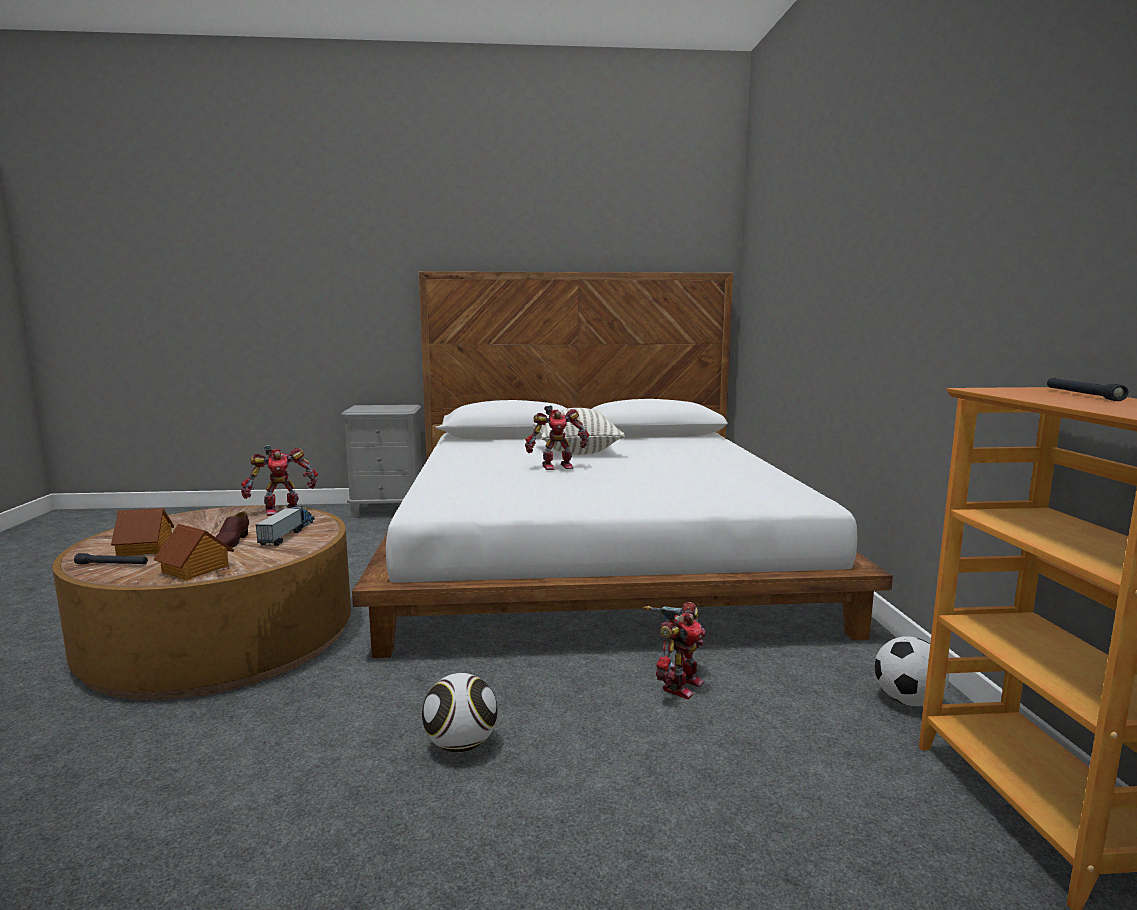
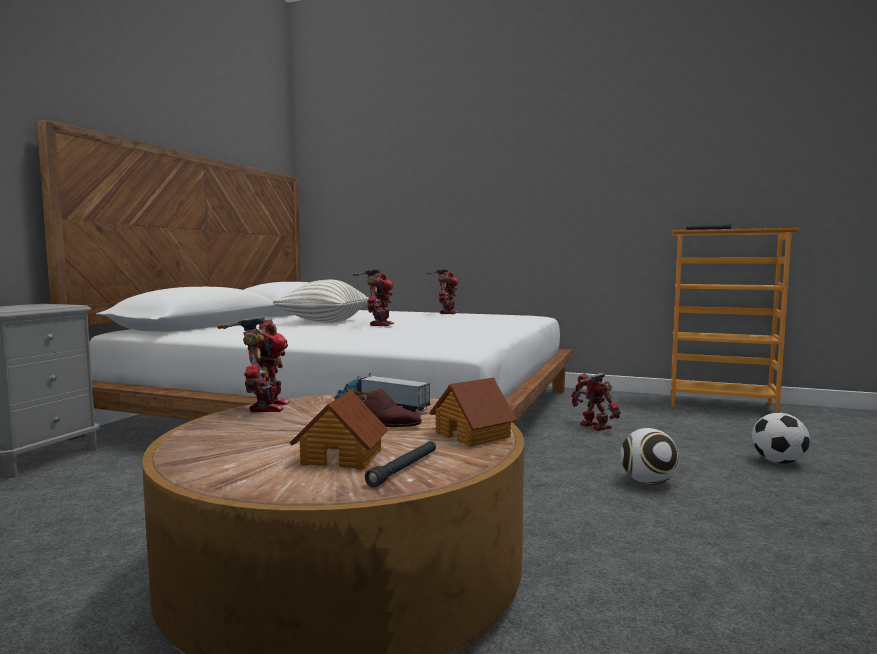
camera: 65 degrees left, 5 degrees down
football [874,636,949,706] -> football moved to [752,413,810,464]
none -> toy robot [427,268,459,314]

